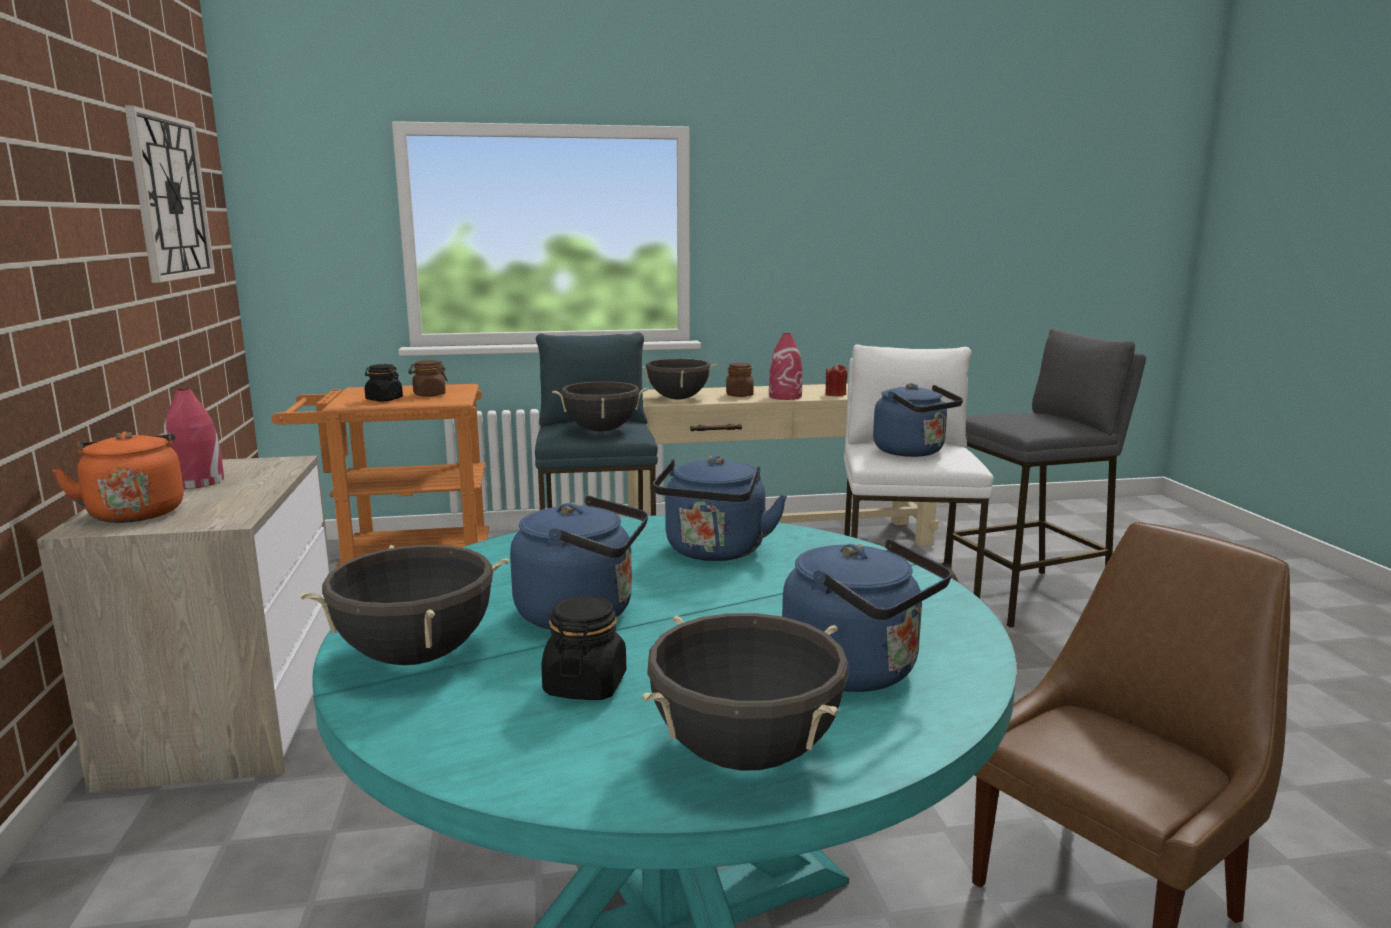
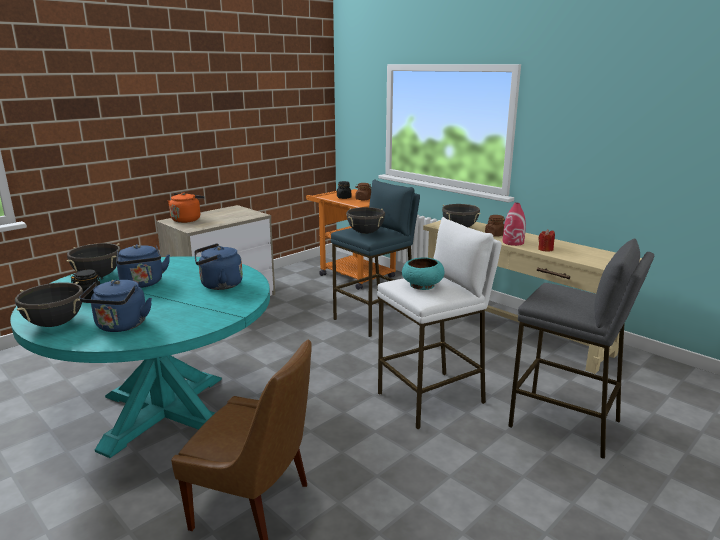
camera: 55 degrees right, 5 degrees up
wall clock [125,105,215,283] -> none
red vase [163,388,224,489] -> none
blue kettle [873,383,963,457] -> turquoise bowl [402,257,444,290]

